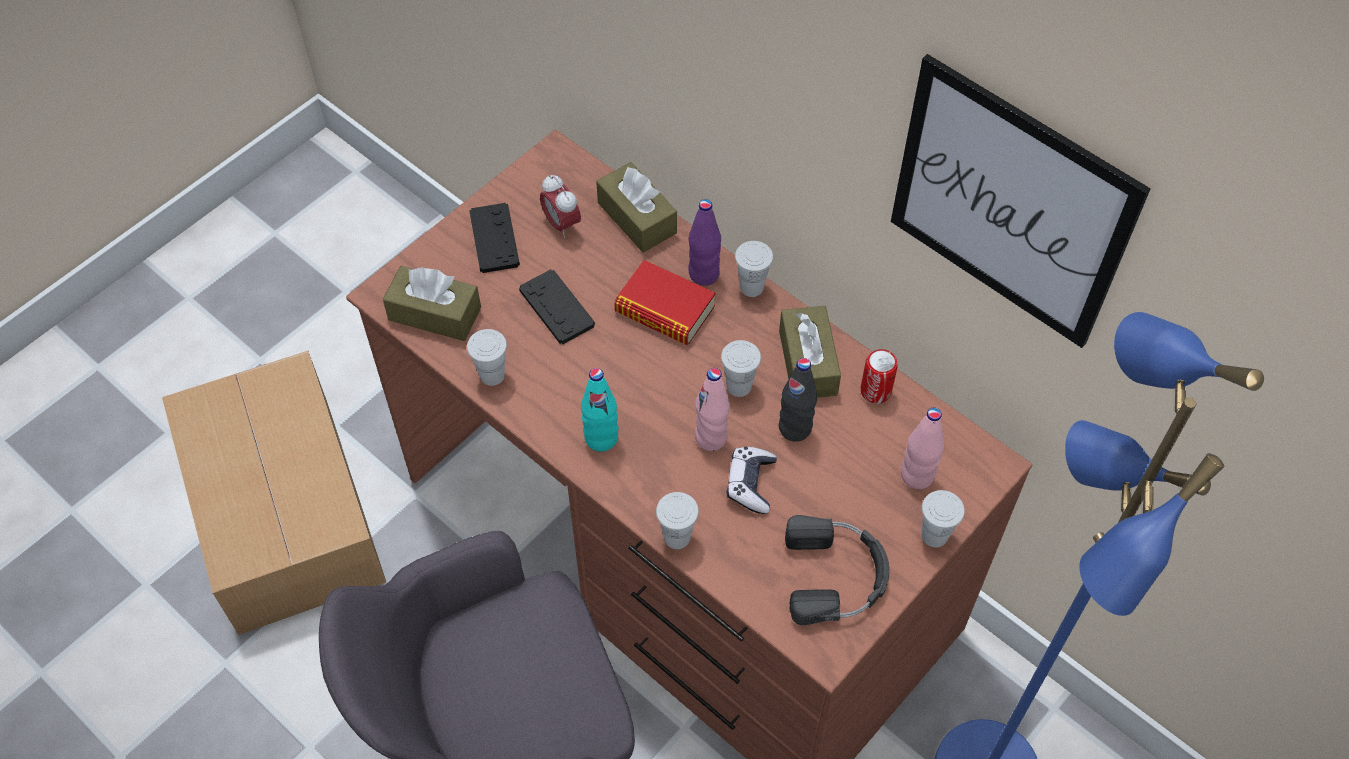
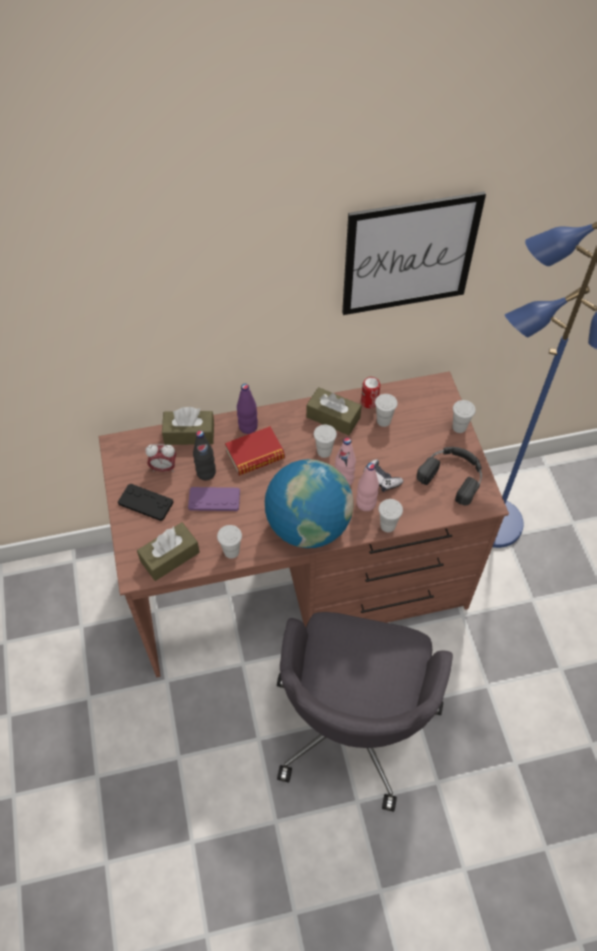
camera: 55 degrees left, 0 degrees up
cardboard box [162,351,386,635] -> none
black game controller [519,269,595,344] -> purple game controller [188,487,240,511]
turquoise bottle [581,368,619,452] -> globe [265,459,354,548]
white cup [735,241,773,297] -> white cup moved to [375,394,398,427]
black bottle [779,358,817,442] -> black bottle moved to [193,430,216,480]
pink bottle [901,408,944,489] -> pink bottle moved to [356,463,379,511]

